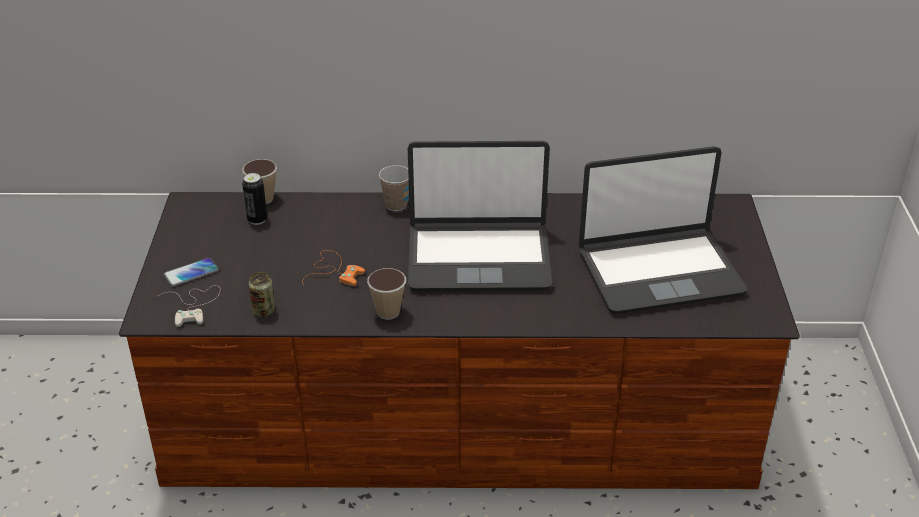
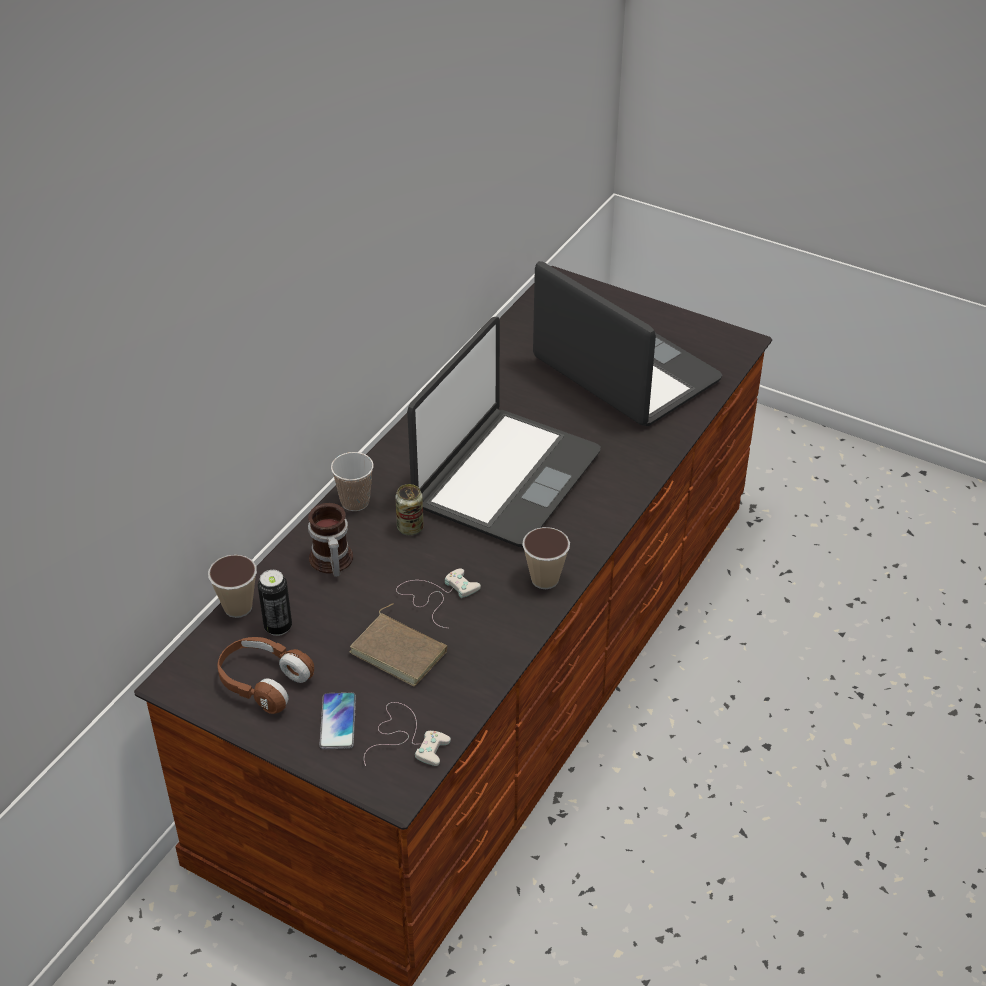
camera: 60 degrees left, 5 degrees up
can [249,272,275,317] -> can moved to [395,484,424,535]
orange game controller [302,250,365,286] -> white game controller [396,568,481,628]
laptop [579,146,747,314] -> laptop turned 60 degrees counterclockwise [533,261,723,426]
none -> brown headphones [217,637,314,714]
none -> mug [308,503,353,577]
none -> brown book [350,603,447,687]

